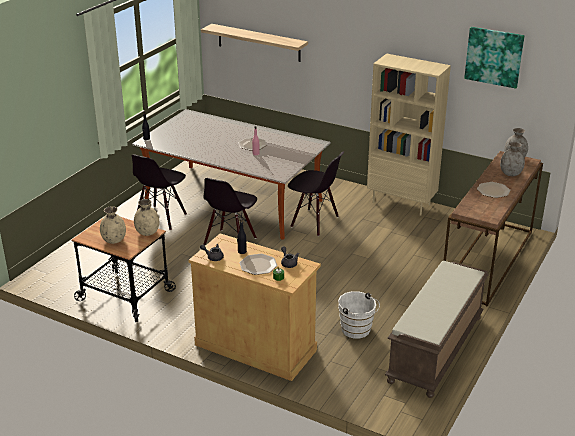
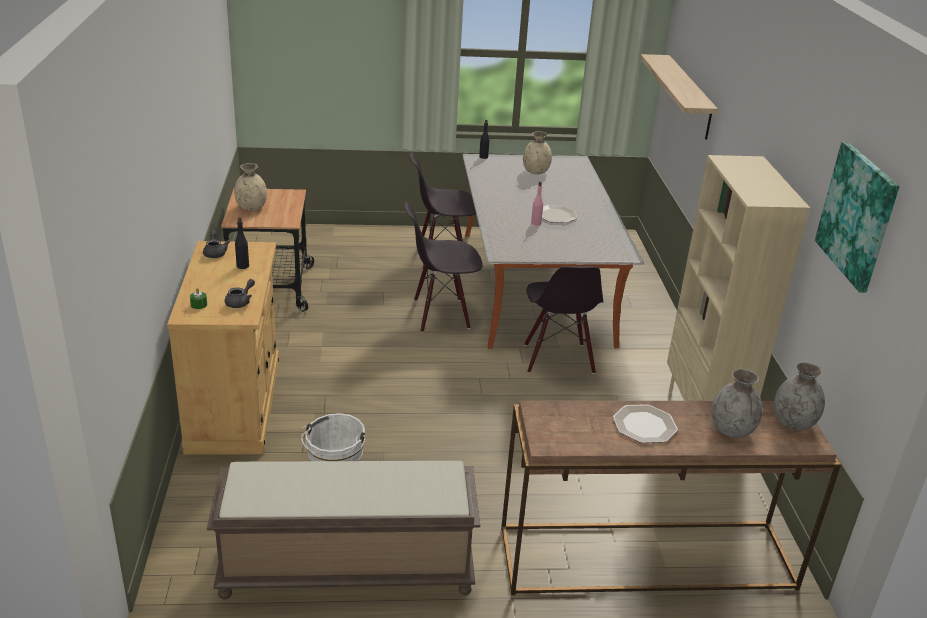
camera: 55 degrees right, 0 degrees up
beige vase [134,199,159,236] -> beige vase moved to [523,131,552,174]
plate [240,254,277,275] -> none

